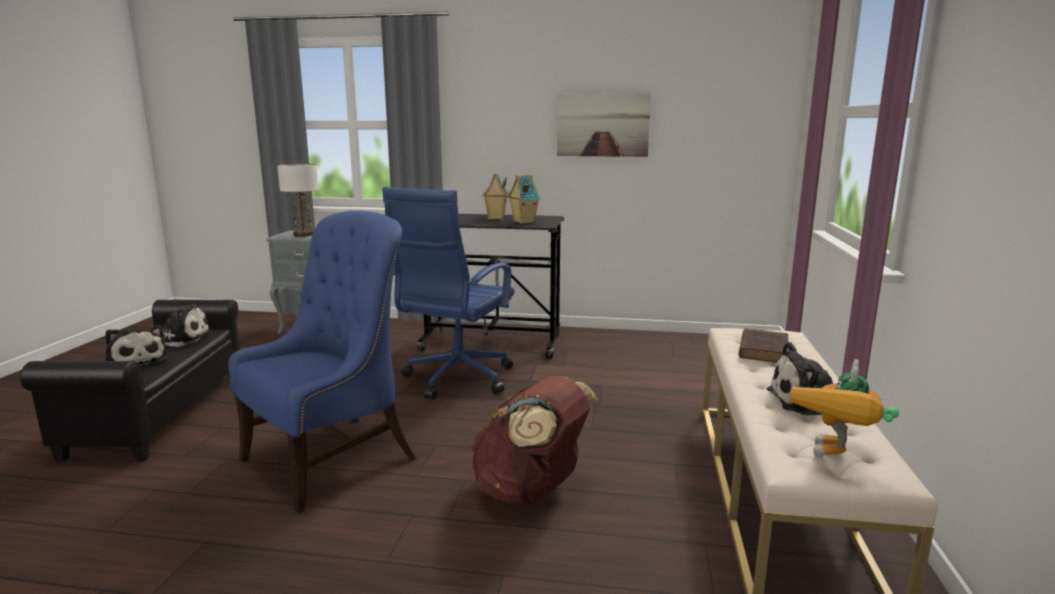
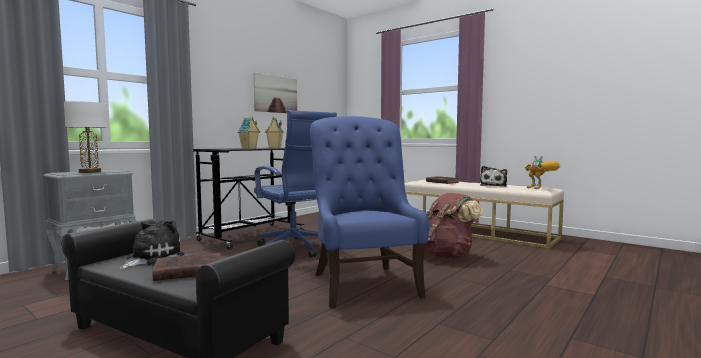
camera: 60 degrees left, 10 degrees down
plush toy [105,325,168,366] -> brown book [152,253,221,281]

